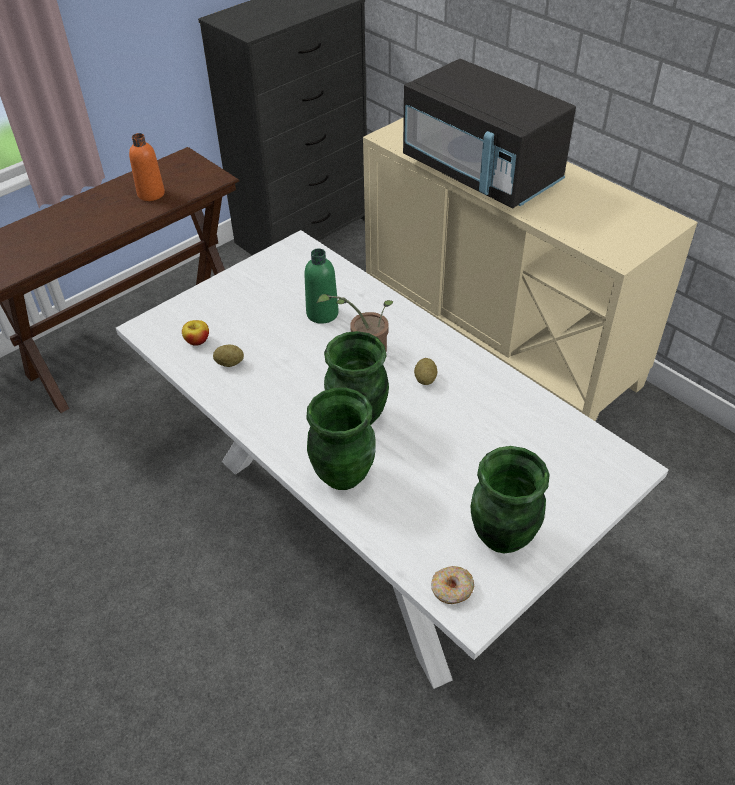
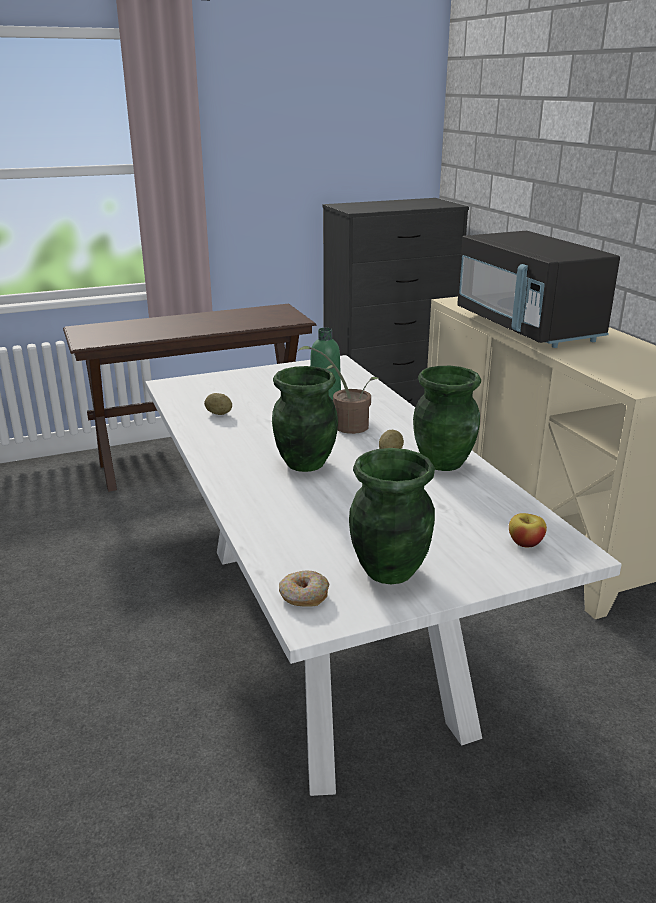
camera: 20 degrees right, 20 degrees down
orange bottle [129,133,165,201] -> none
apple [182,320,209,346] -> apple moved to [509,513,547,547]
green vase [306,388,376,490] -> green vase moved to [413,366,481,471]

